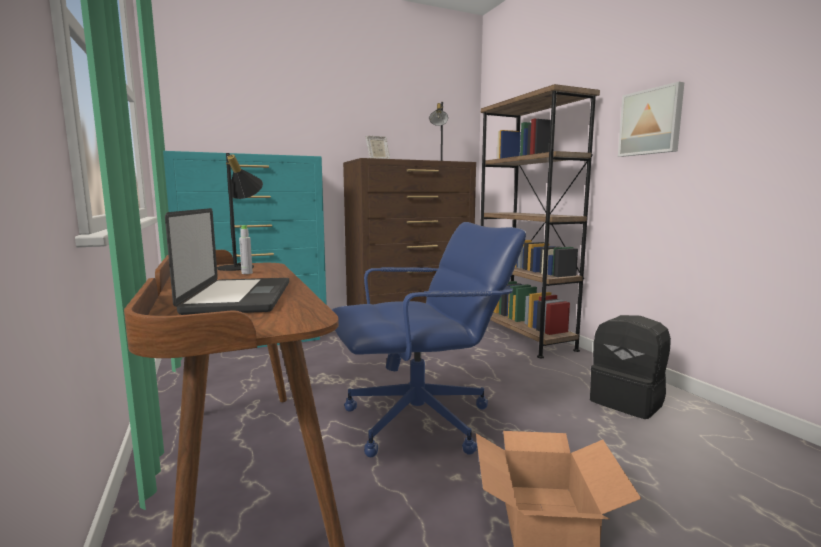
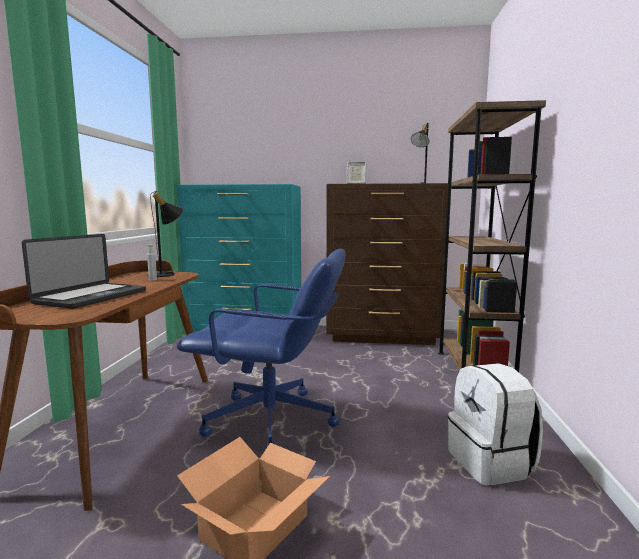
camera: 30 degrees right, 0 degrees up
black backpack [590,315,671,419] -> white backpack [448,363,543,486]
picture [618,82,684,157] -> none

